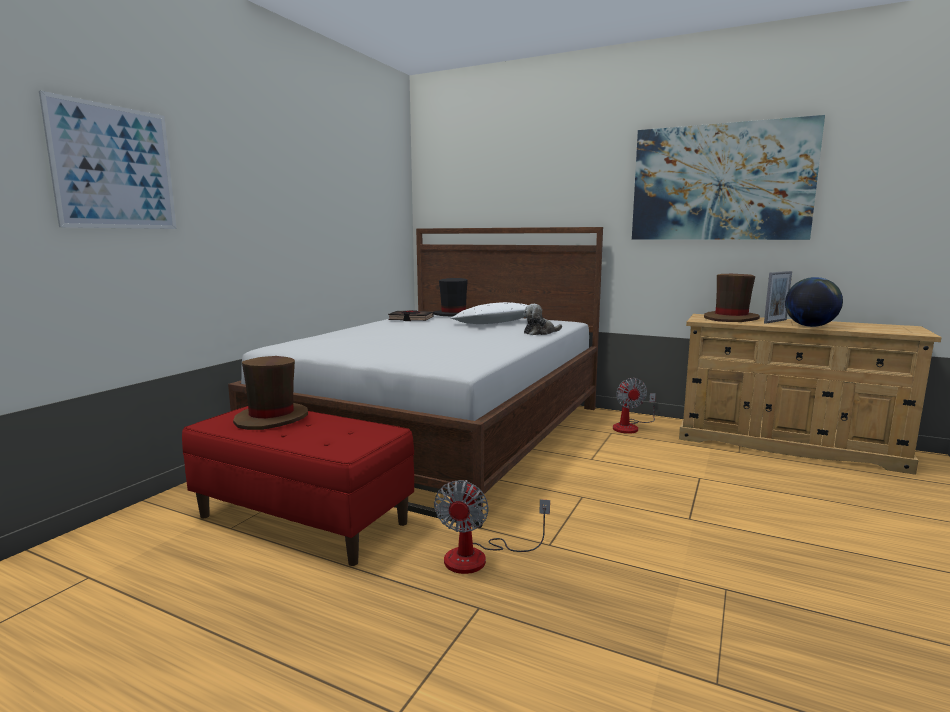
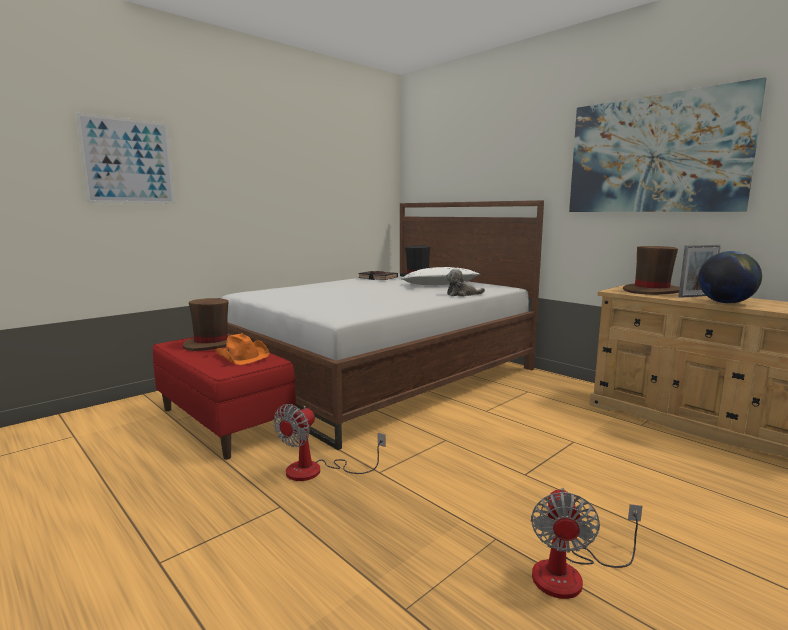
camera: 20 degrees right, 0 degrees up
fan [613,378,656,434] -> fan moved to [531,488,642,599]
none -> orange hat [215,333,270,365]

